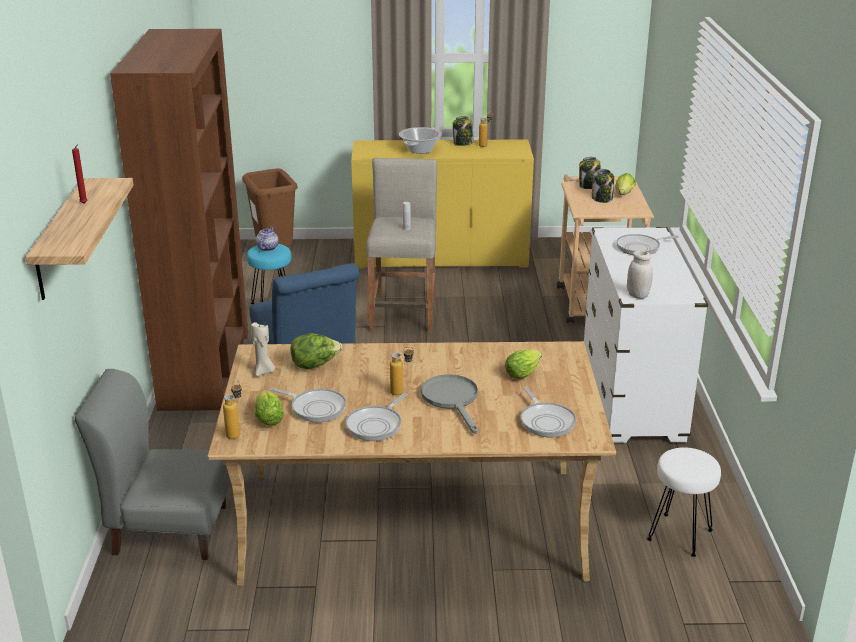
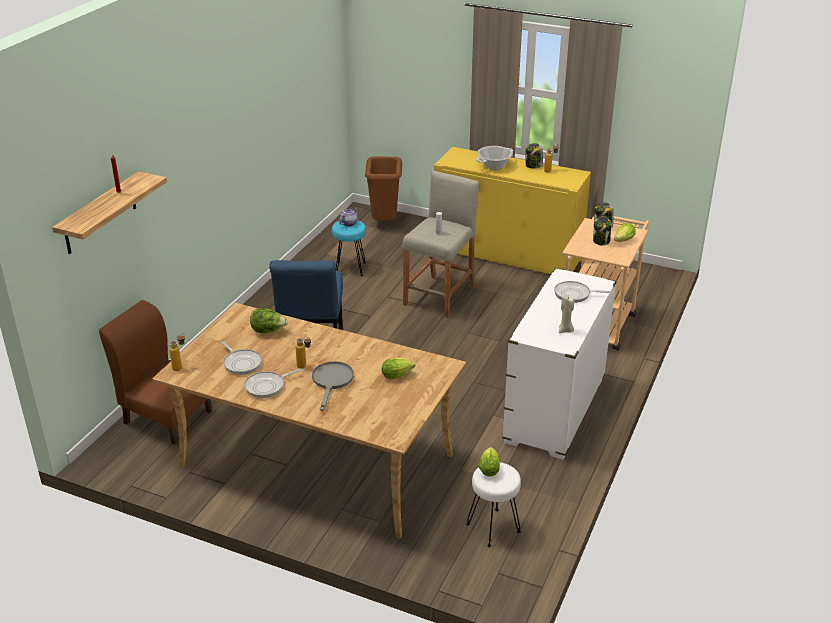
camera: 25 degrees right, 5 degrees up
grey chair [75,369,231,560] -> brown chair [99,300,212,444]
brown bookcase [110,29,248,411] -> none
beige candle [251,322,275,377] -> beige candle moved to [559,295,574,333]
lettuce [255,390,284,426] -> lettuce moved to [478,447,500,477]
frying pan [520,387,576,437] -> none
white jar [627,250,653,299] -> none

